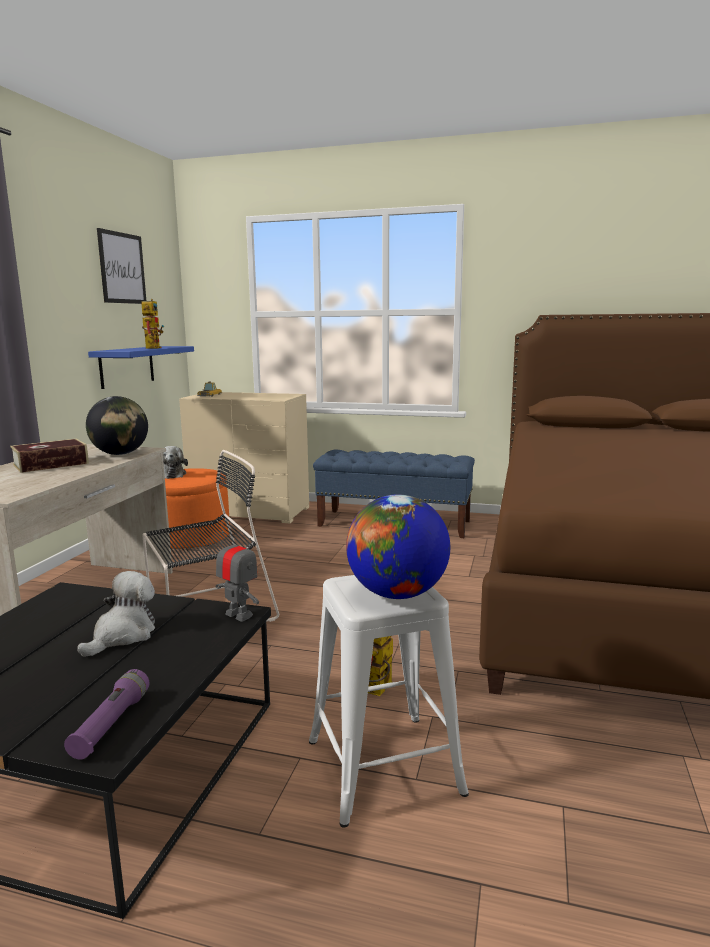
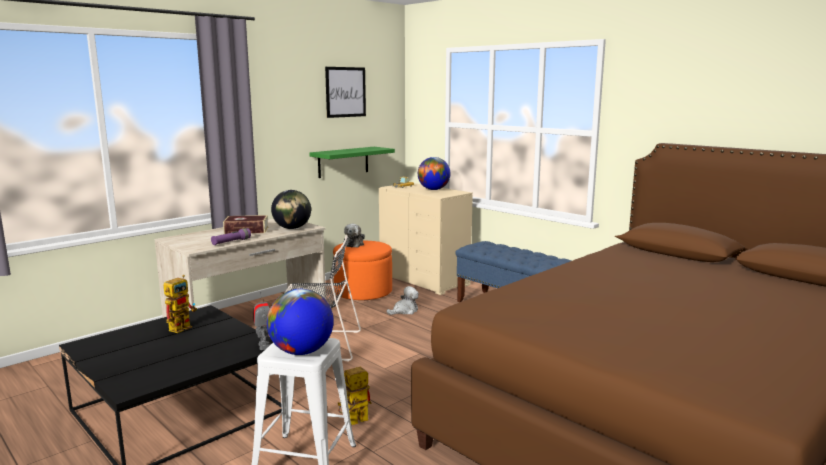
camera: 30 degrees right, 0 degrees up
purple flashlight [64,669,149,760] -> purple flashlight moved to [211,228,251,245]
plush toy [77,571,155,657] -> plush toy moved to [386,286,419,315]
blue shelf [88,346,194,389] -> green shelf [309,147,395,178]
toy robot [142,299,164,349] -> toy robot moved to [164,275,197,333]
none -> globe [418,157,451,190]

